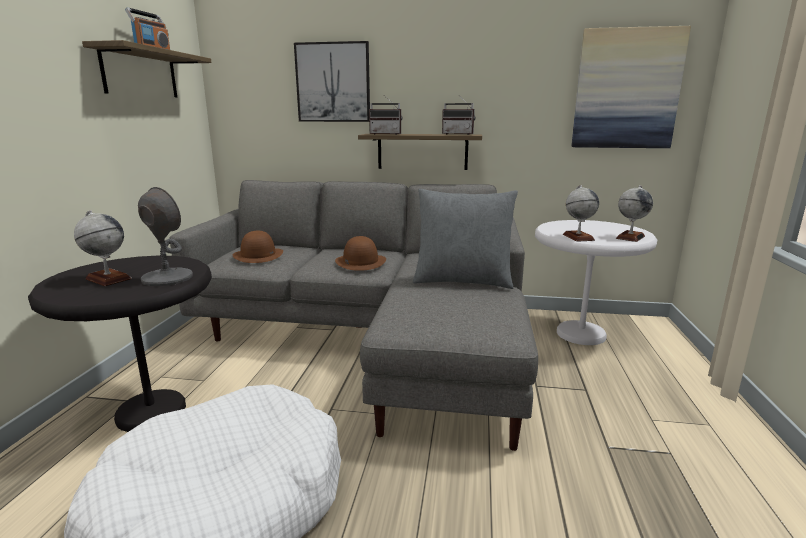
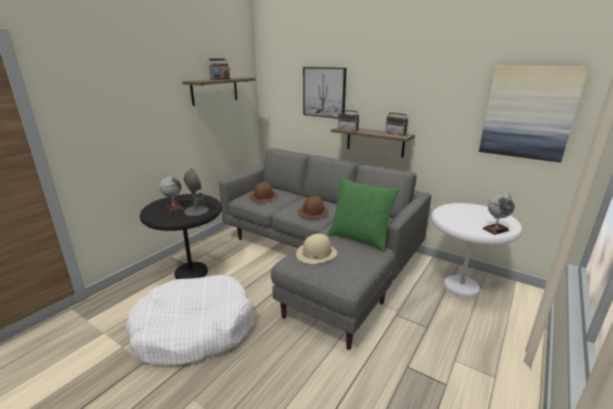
camera: 25 degrees right, 5 degrees up
grey pillow [413,189,518,289] -> green pillow [328,177,399,251]
globe [563,185,599,242] -> none
none -> beige hat [296,234,337,264]

